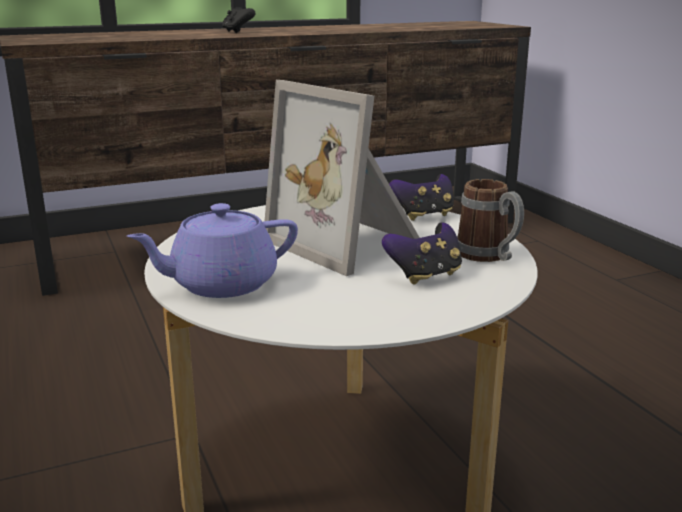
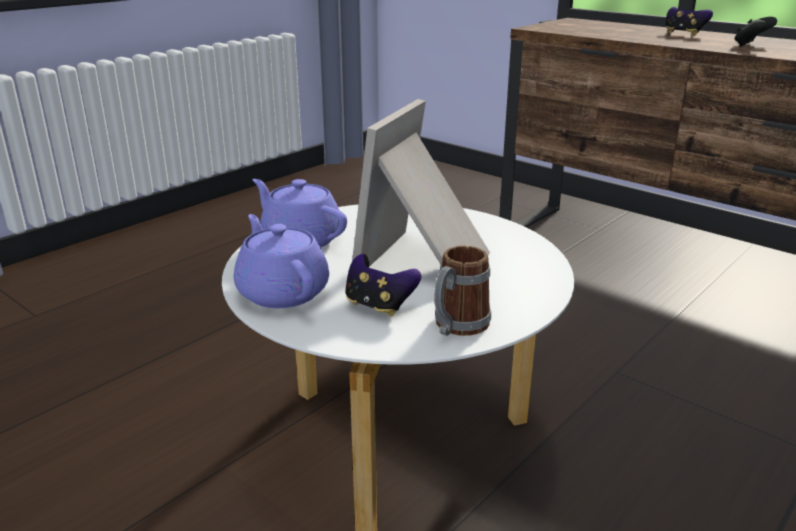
camera: 65 degrees right, 5 degrees up
game controller [389,174,454,221] -> game controller moved to [666,7,713,36]
none -> purple teapot [234,214,329,308]

